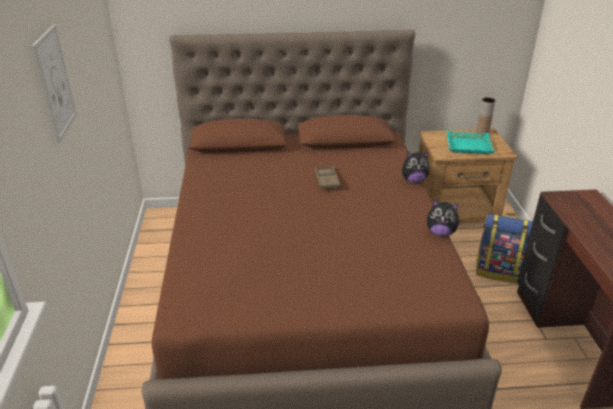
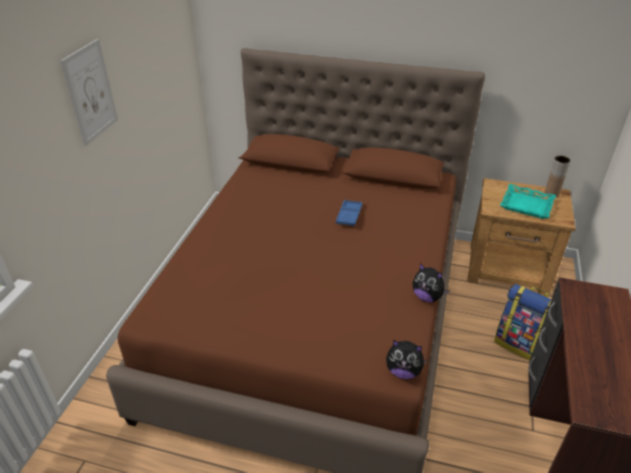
camera: 20 degrees right, 5 degrees up
brown tray [315,166,340,189] -> blue tray [336,200,362,226]
plush toy [402,152,429,183] -> plush toy moved to [386,340,428,379]

